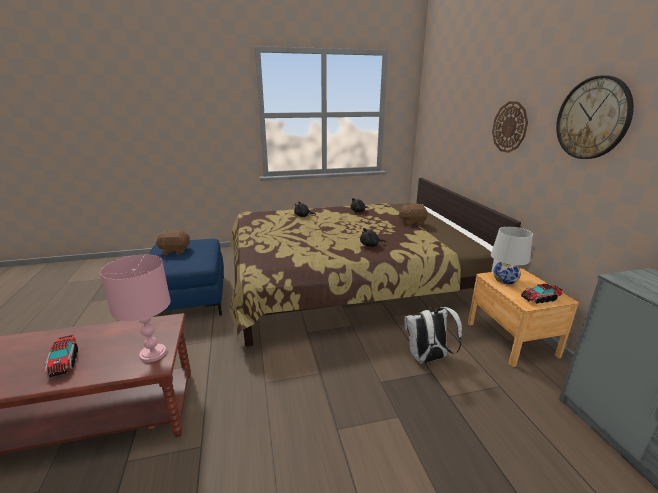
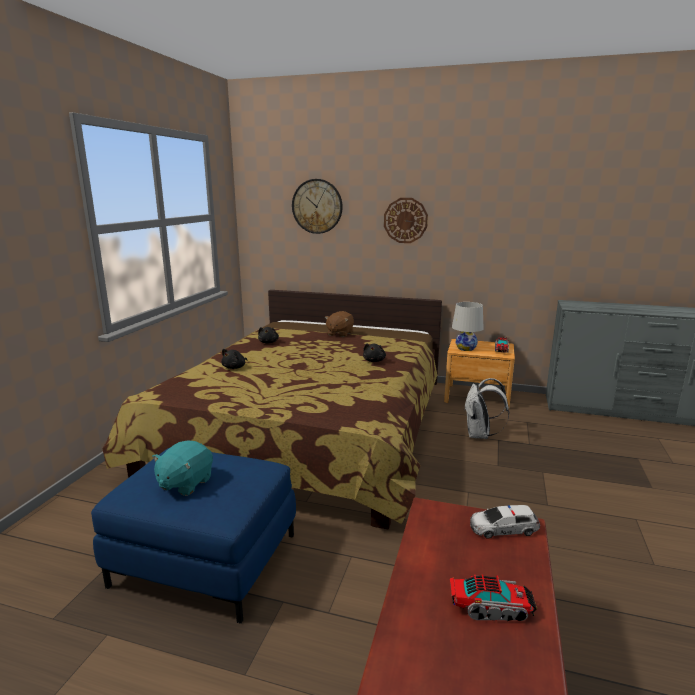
camera: 60 degrees left, 5 degrees down
pink table lamp [100,255,171,362] -> toy car [470,505,540,539]
brown plush toy [156,230,190,255] -> turquoise plush toy [152,441,213,496]
wall clock [556,75,634,159] -> wall clock moved to [292,179,343,234]

